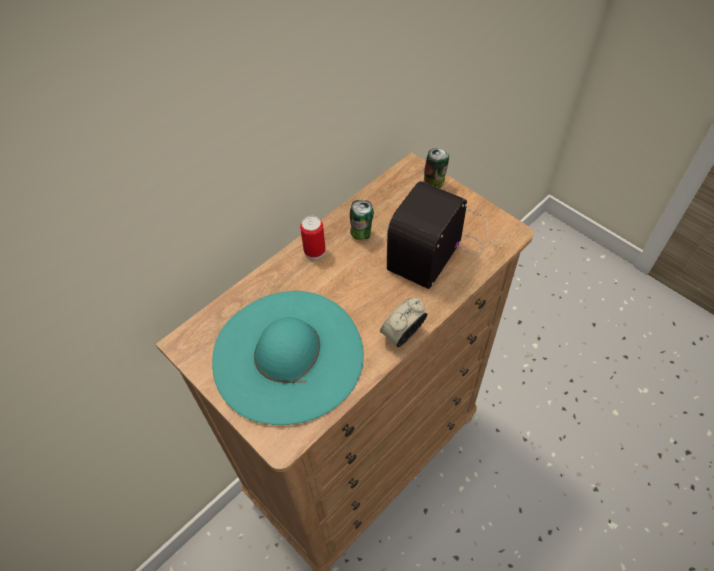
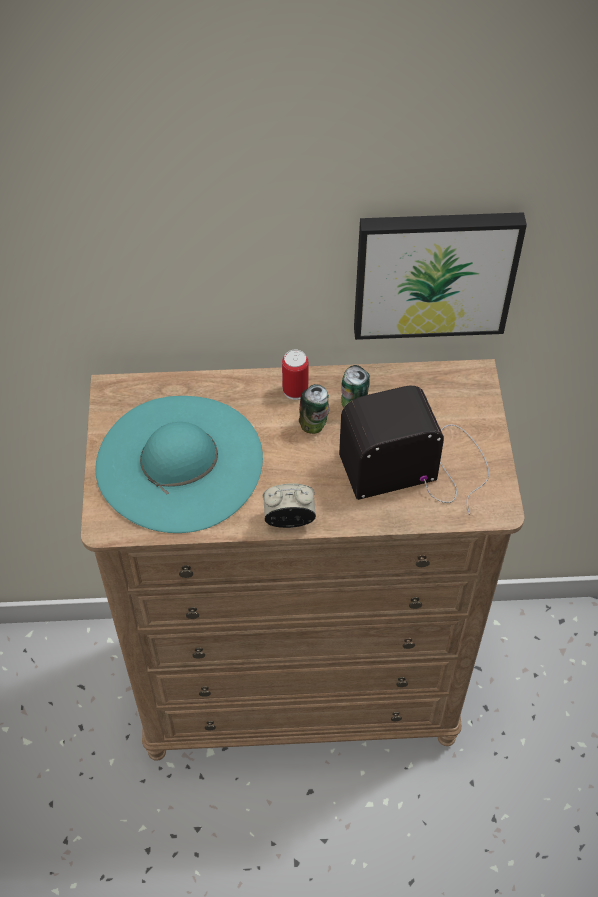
camera: 40 degrees right, 0 degrees up
can [424,148,449,188] -> can moved to [299,384,329,434]
none -> picture [354,212,527,340]

